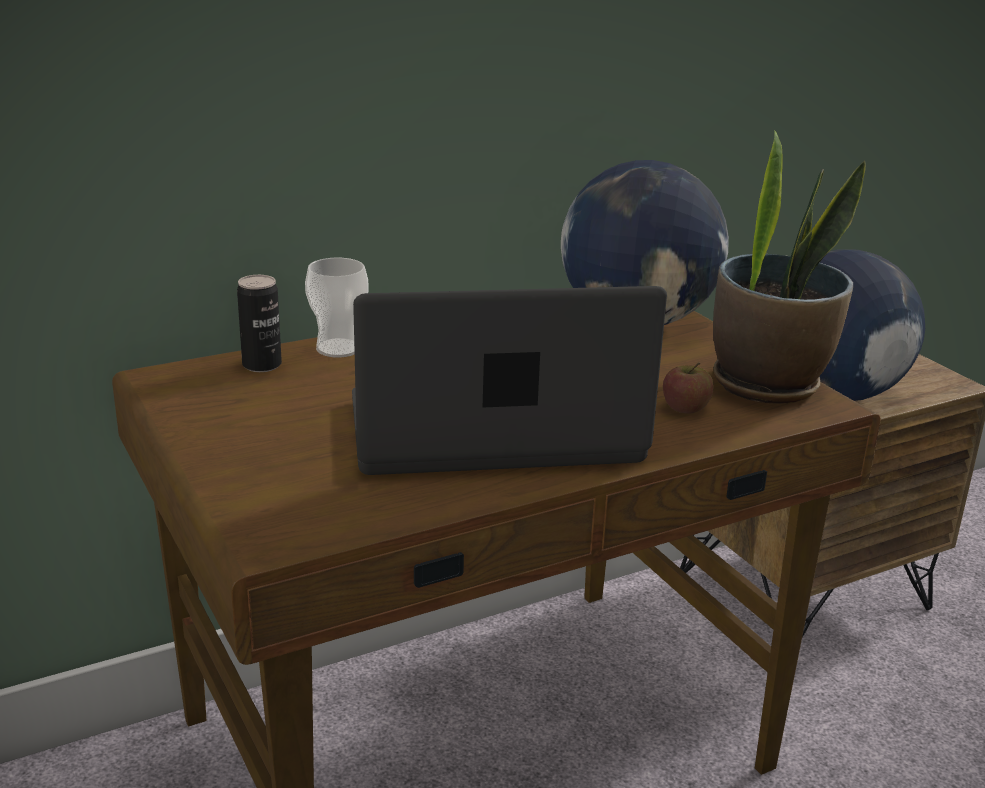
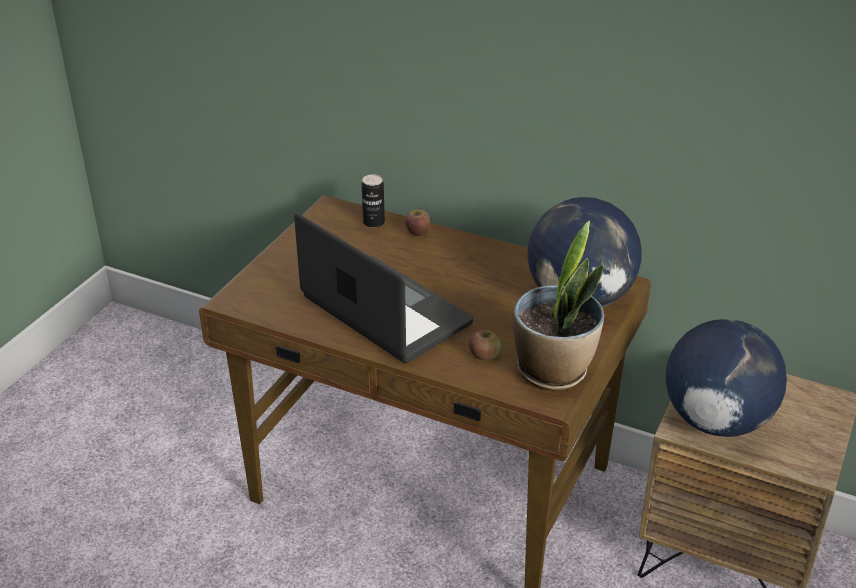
camera: 55 degrees right, 10 degrees up
cup [305,258,368,357] -> apple [405,207,430,236]

